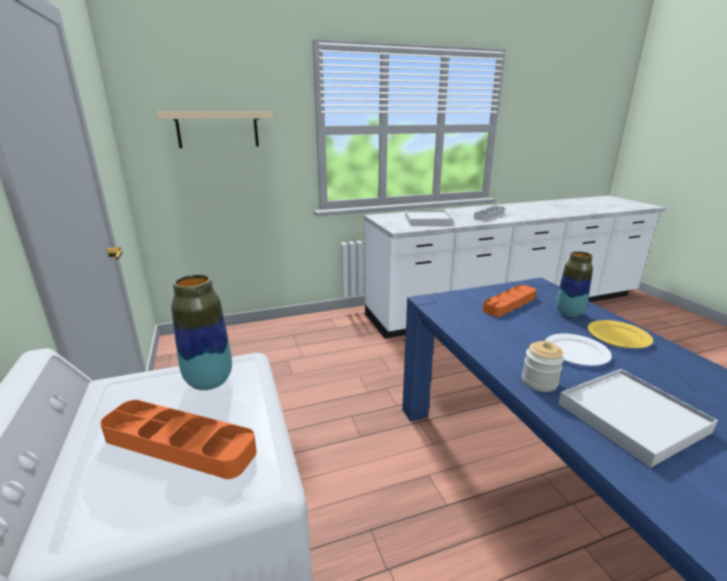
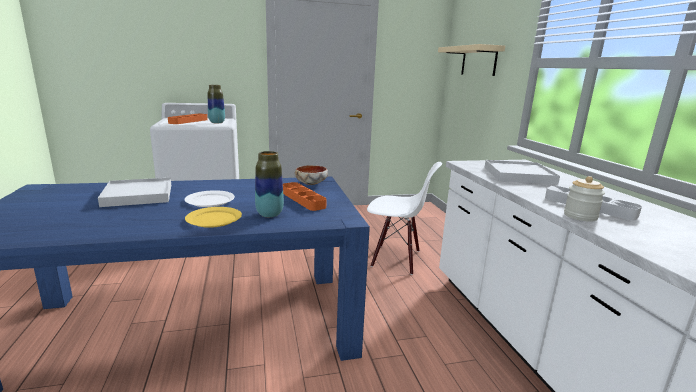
camera: 95 degrees right, 5 degrees down
jar [522,341,564,392] -> jar moved to [564,176,605,222]
none -> bowl [295,165,328,185]
none -> white chair [367,162,442,275]

